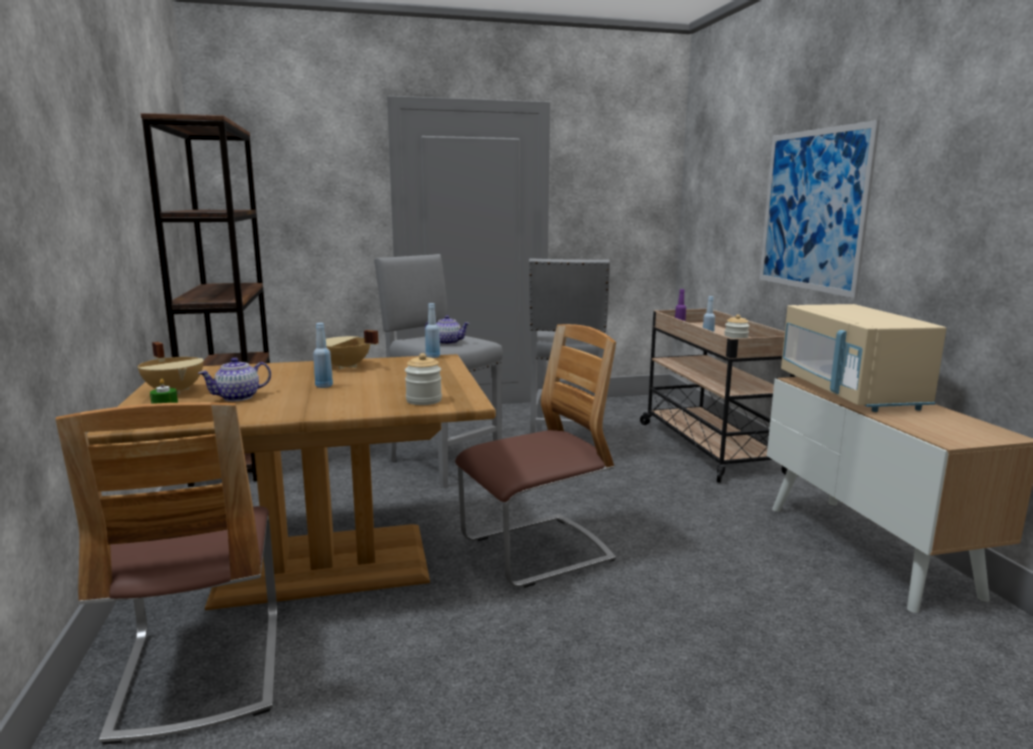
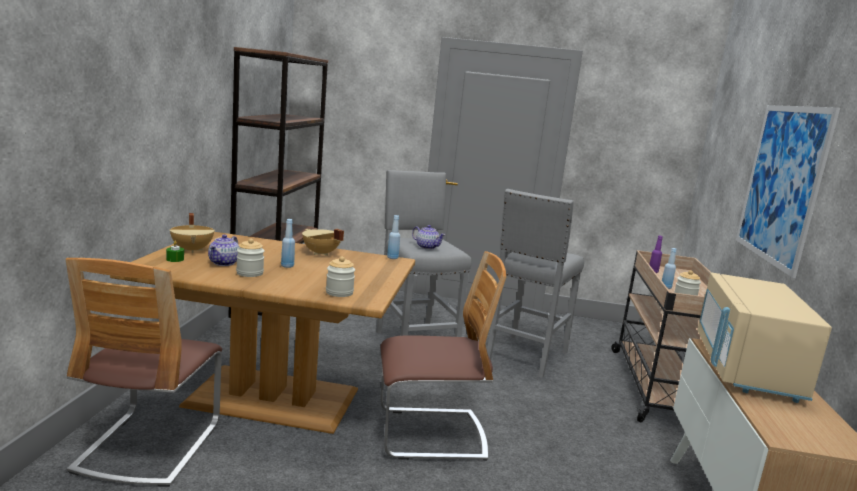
camera: 20 degrees right, 0 degrees up
teapot [198,357,271,401] -> teapot turned 60 degrees counterclockwise [208,234,239,266]
none -> jar [236,238,265,277]

